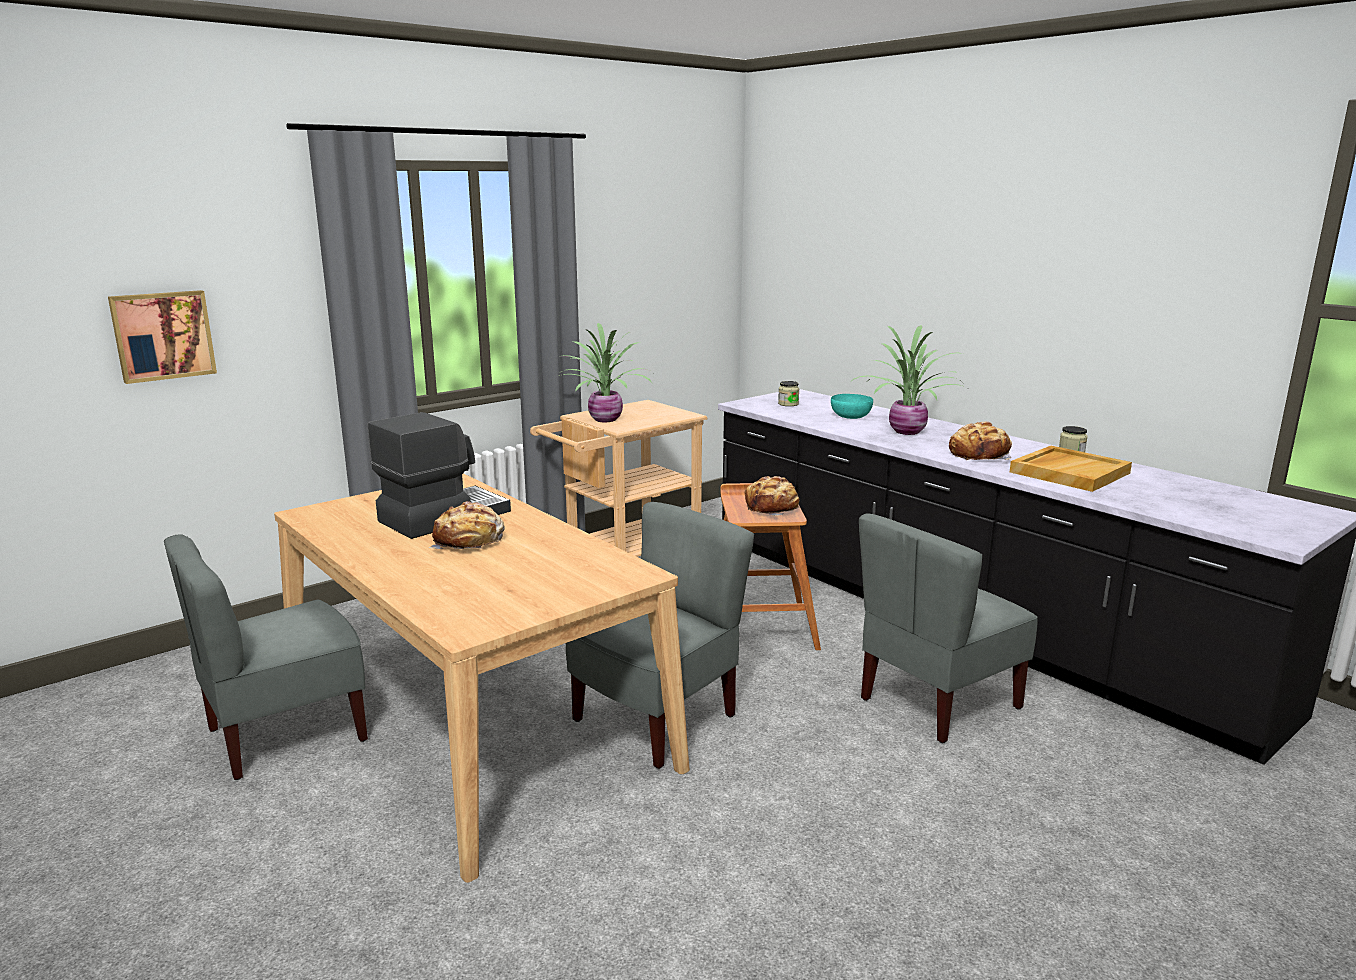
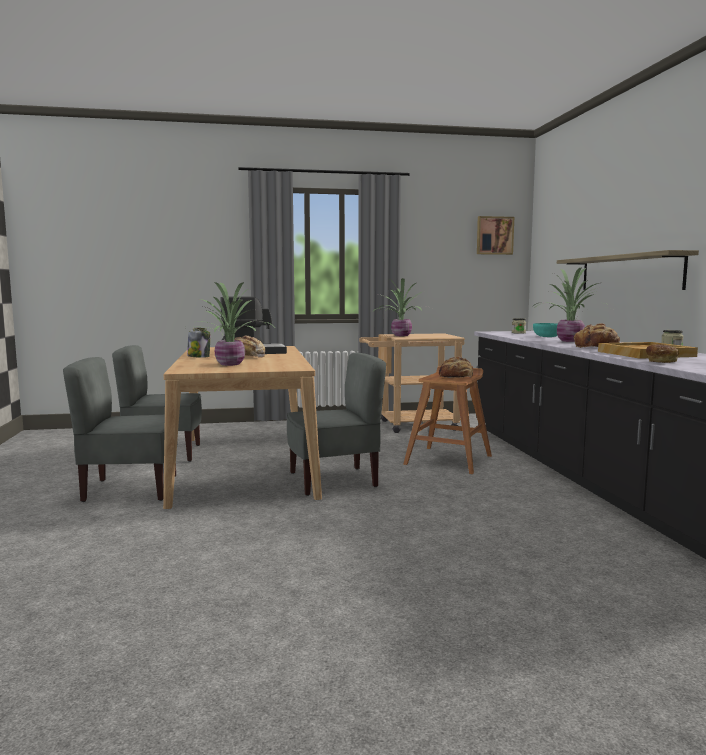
camera: 30 degrees right, 10 degrees down
picture [108,290,217,384] -> picture moved to [477,216,514,255]
grey chair [859,513,1038,743] -> grey chair moved to [63,357,176,502]
none -> jar [187,328,210,358]
none -> potted plant [193,282,273,366]
none -> shelf [557,250,699,290]
none -> bread [646,344,679,363]

